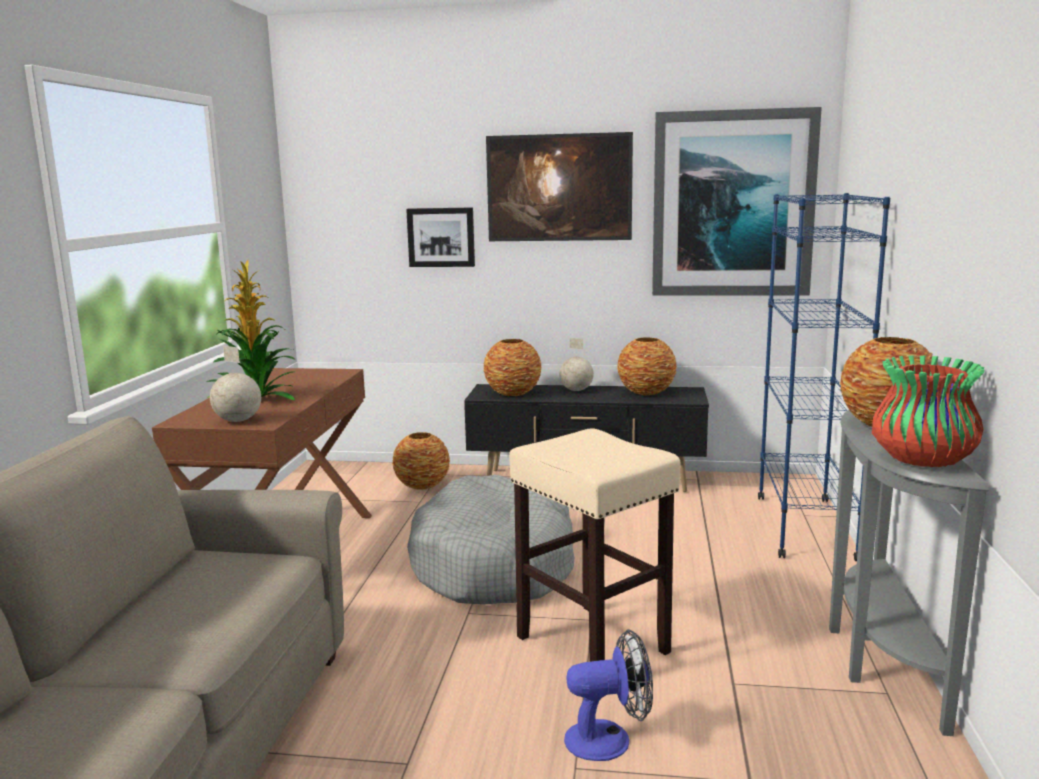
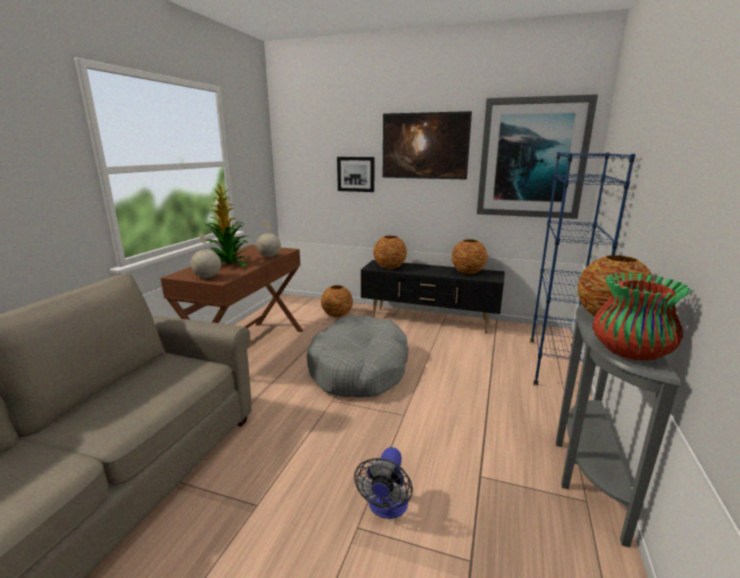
camera: 10 degrees right, 5 degrees up
beige stool [509,428,681,662] -> none
globe [559,338,594,391] -> globe moved to [256,219,281,257]
fan [564,629,653,761] -> fan turned 105 degrees clockwise [354,447,413,519]

